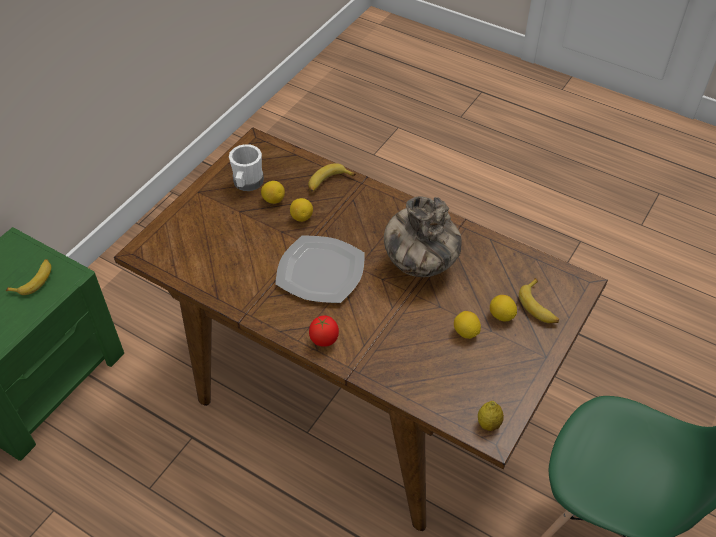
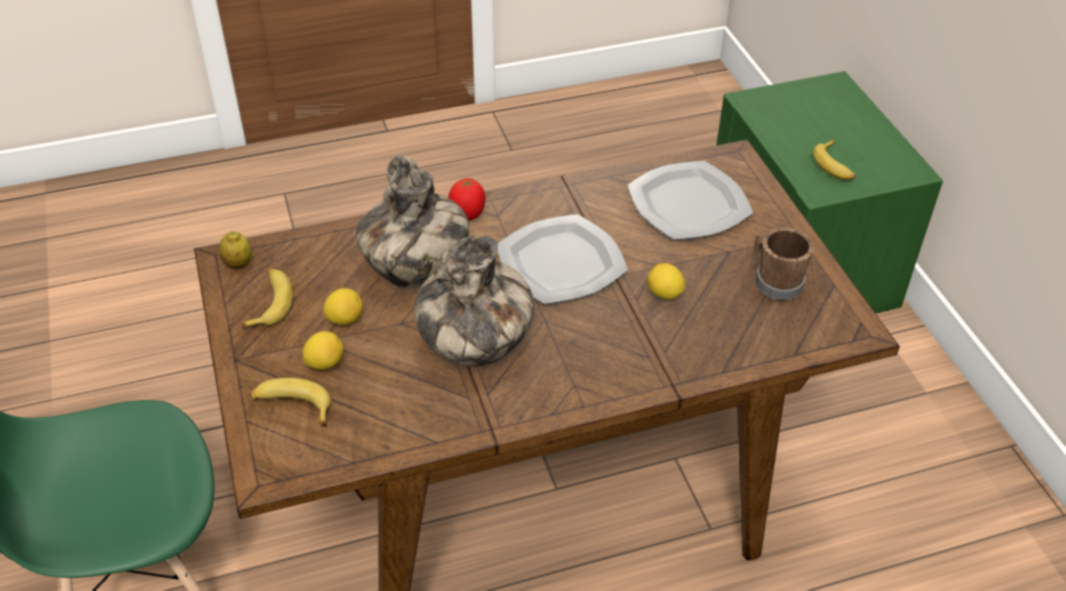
camera: 130 degrees right, 5 degrees down
white mug [229,144,264,191] -> brown mug [754,227,814,300]
lemon [261,181,285,204] -> none
banana [308,163,356,192] -> banana moved to [243,268,293,328]
none -> vase [356,155,469,289]
none -> plate [628,161,753,240]

